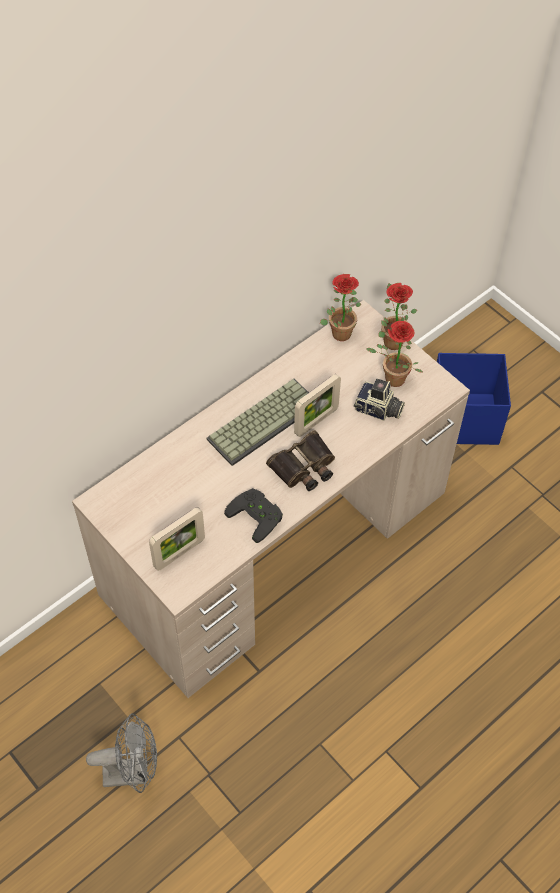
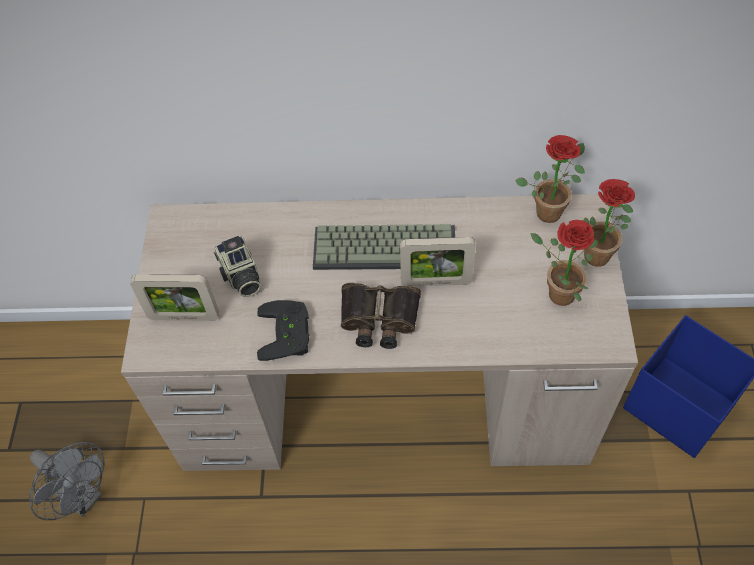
camera: 45 degrees right, 0 degrees up
camera [354,379,405,421] -> camera moved to [214,236,261,297]

